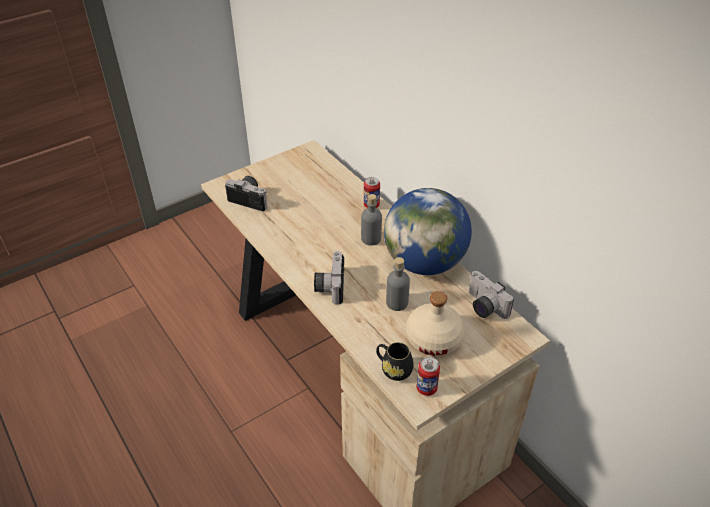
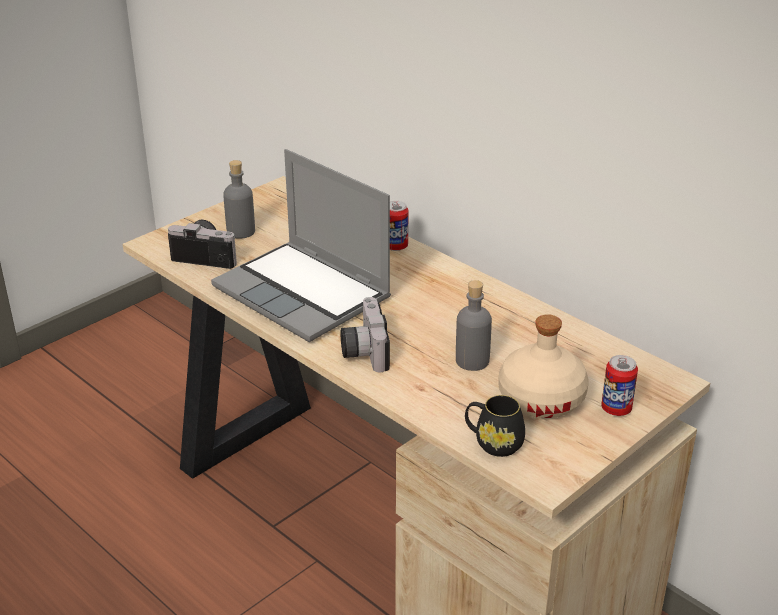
camera: 10 degrees left, 10 degrees down
grey bottle [361,194,382,246] -> grey bottle moved to [223,160,255,239]
globe [384,188,472,275] -> none
can [416,357,440,396] -> can moved to [601,355,638,416]
camera [469,271,514,319] -> none
none -> laptop [211,149,391,342]

